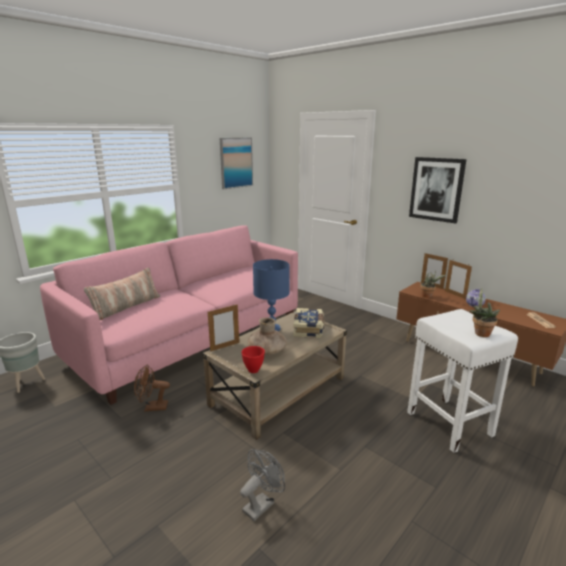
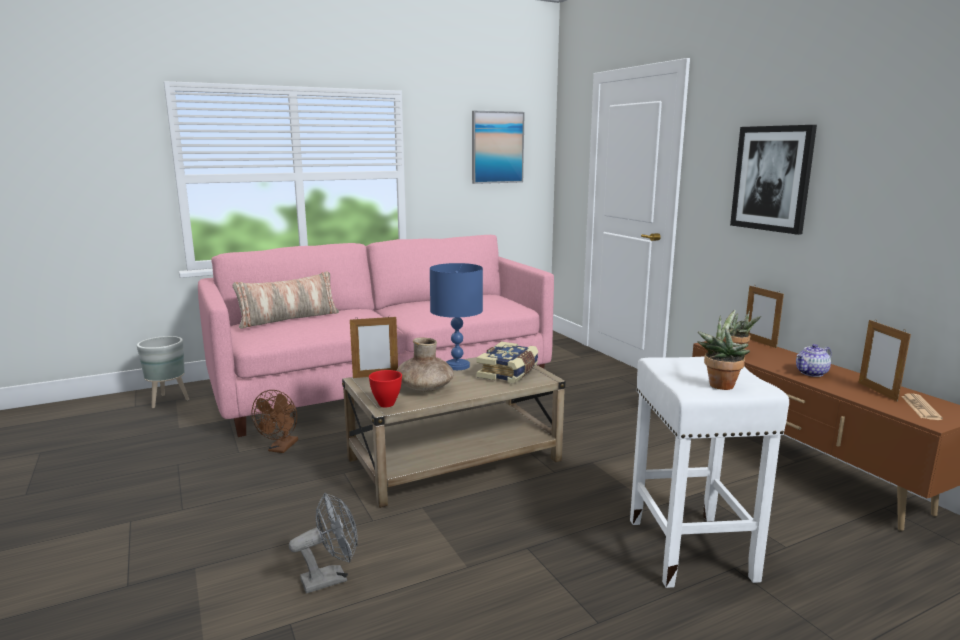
camera: 20 degrees right, 5 degrees down
brown fan [134,364,170,412] -> brown fan turned 90 degrees counterclockwise [251,390,298,453]
picture frame [445,260,472,299] -> picture frame moved to [859,319,911,402]

